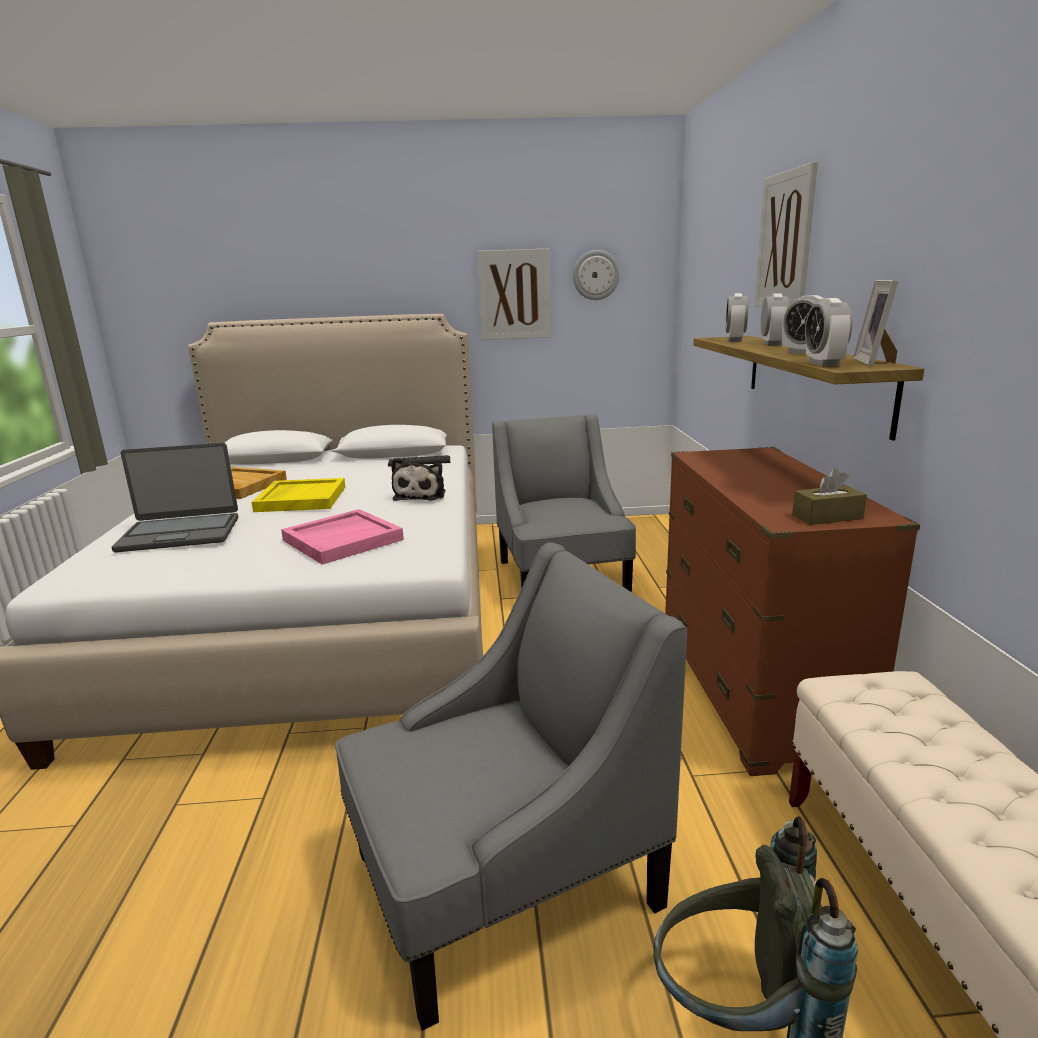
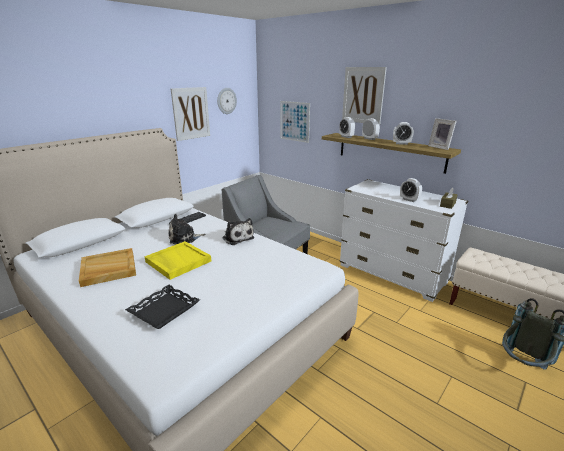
camera: 45 degrees left, 5 degrees up
laptop [112,443,238,553] -> black tray [125,284,200,329]
pink tray [281,509,404,565] -> none
grey armchair [335,542,687,1031] -> none
brown dresser [665,447,920,776] -> white dresser [340,179,468,302]
alarm clock [805,298,853,366] -> alarm clock moved to [400,178,422,202]
none -> plush toy [168,214,205,244]
none -> picture [280,101,310,143]

